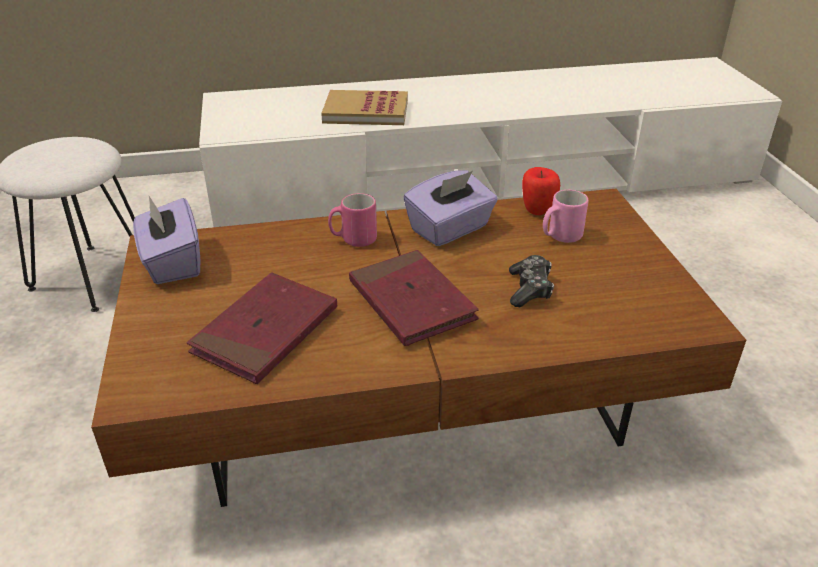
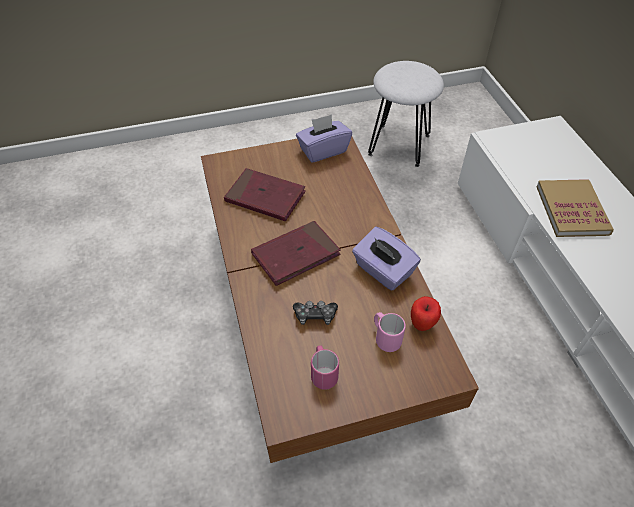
camera: 85 degrees right, 15 degrees up
pink mug [328,193,377,247] -> pink mug moved to [311,345,339,390]

